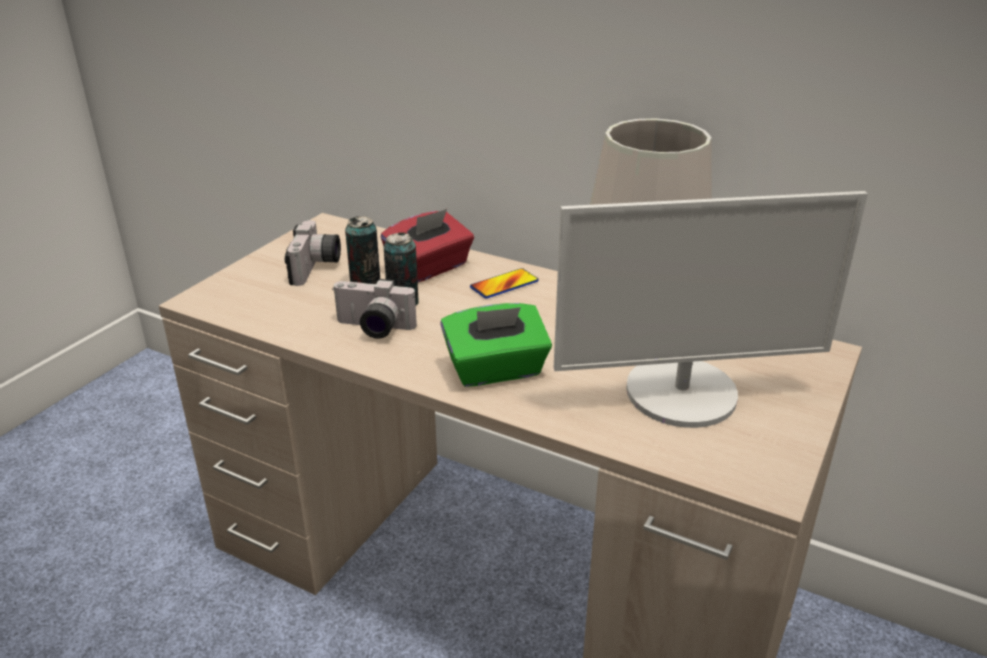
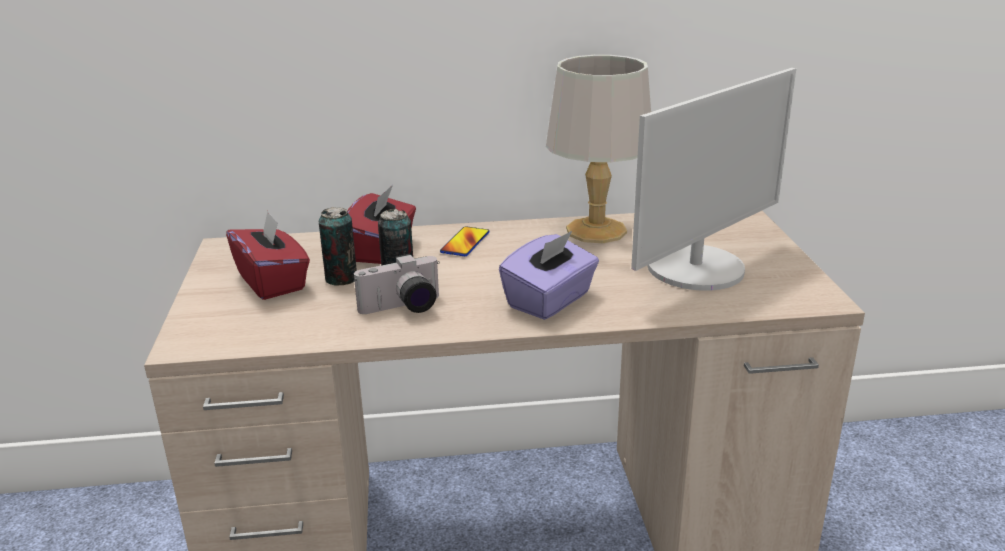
camera: 35 degrees left, 5 degrees down
camera [285,220,341,286] -> red tissue box [226,211,310,300]
green tissue box [440,303,552,387] -> purple tissue box [499,231,599,320]

